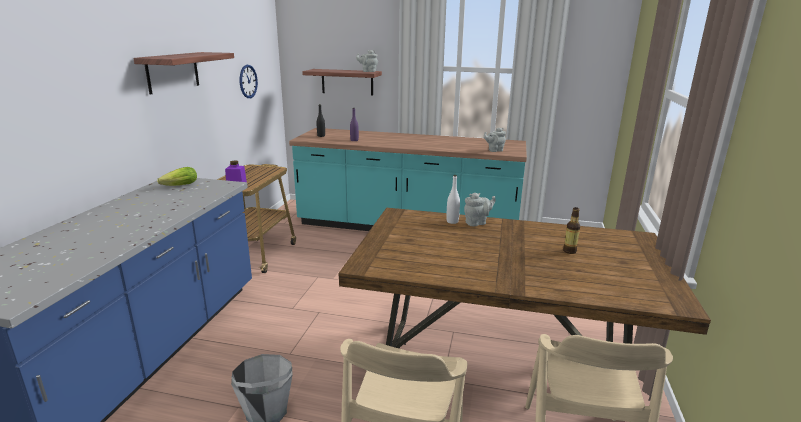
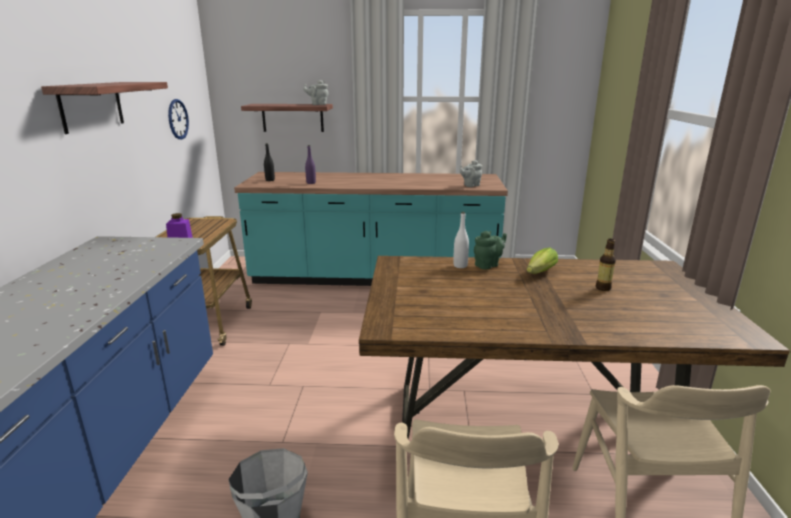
camera: 10 degrees left, 0 degrees up
lettuce [157,167,197,186] -> lettuce moved to [526,247,558,274]
grey teapot [464,193,495,226] -> green teapot [474,231,507,269]

